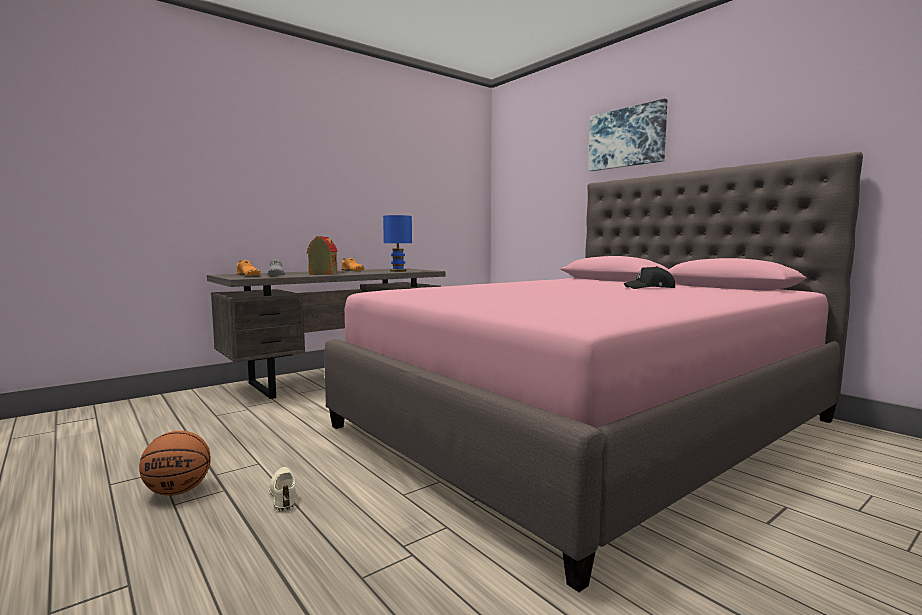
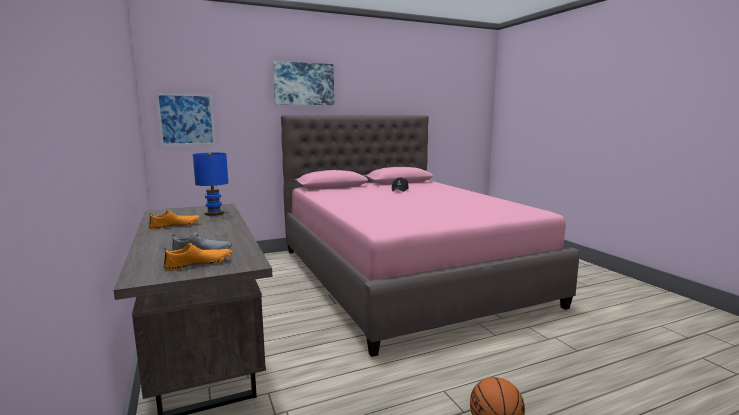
camera: 75 degrees left, 5 degrees up
beige shoe [269,467,295,512] -> none
toy house [307,236,338,275] -> none
none -> picture [157,94,215,145]

